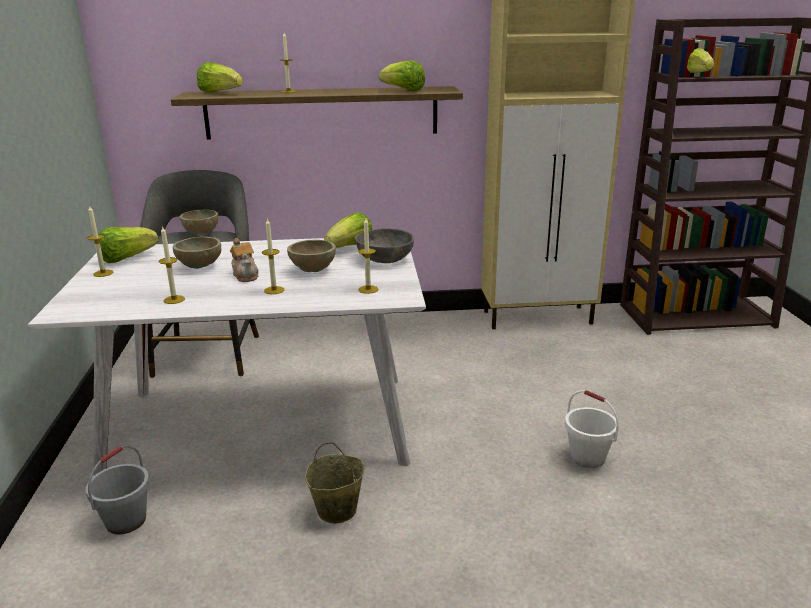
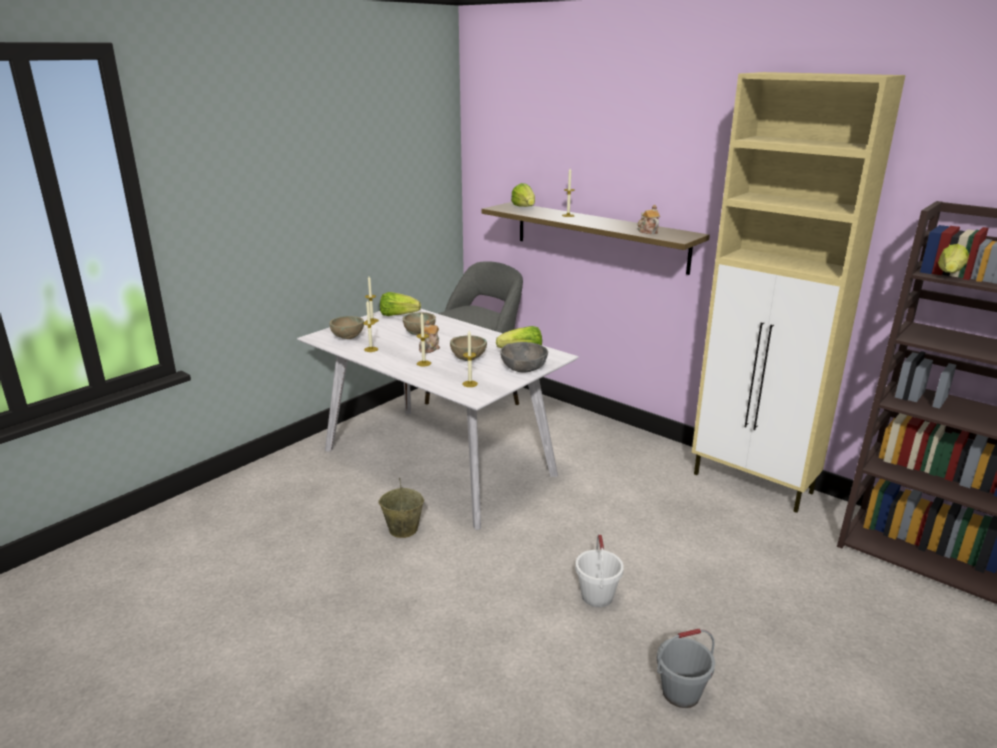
camera: 45 degrees right, 0 degrees up
grey bucket [86,445,150,535] -> grey bucket moved to [657,629,715,708]
beige bowl [180,209,218,234] -> beige bowl moved to [330,316,364,339]
lettuce [379,60,425,91] -> teapot [637,205,660,234]

